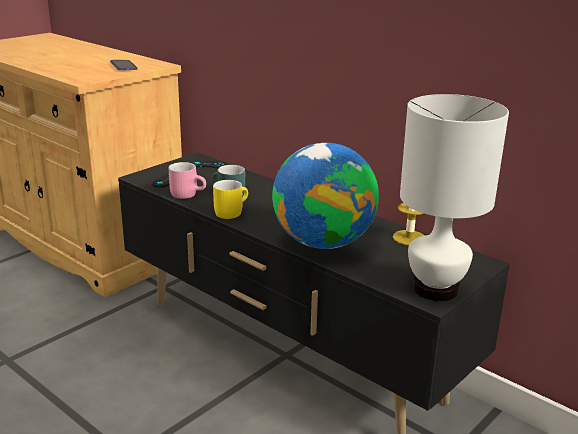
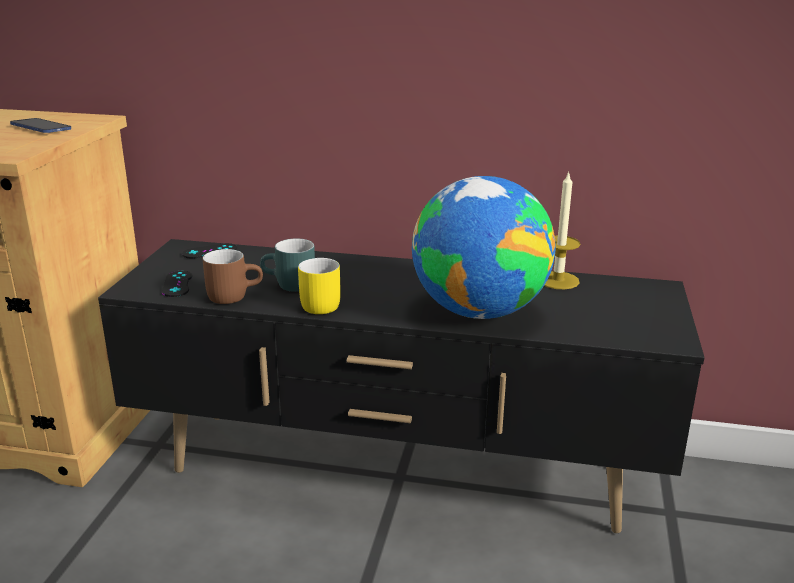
camera: 30 degrees left, 0 degrees up
pink mug [168,162,206,199] -> brown mug [202,249,263,304]
white table lamp [400,94,509,301] -> none

